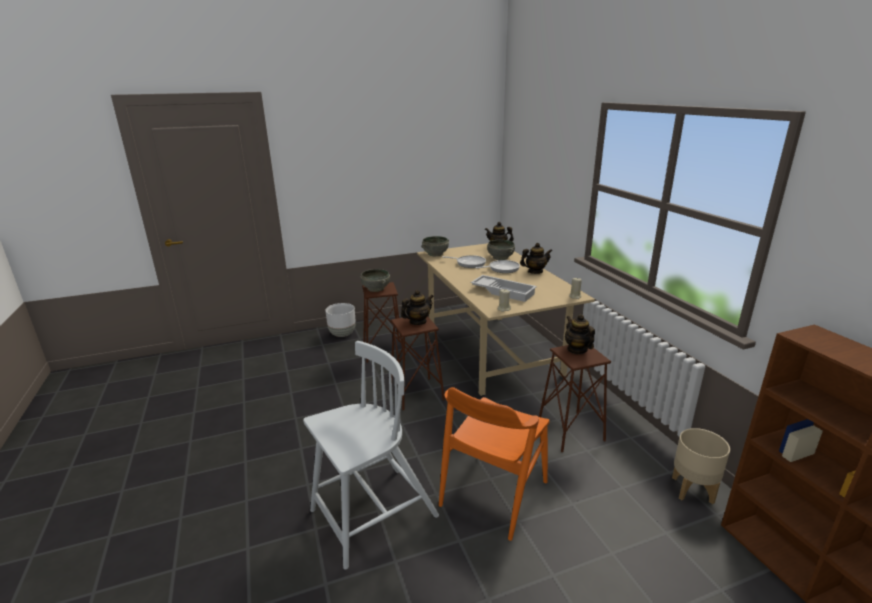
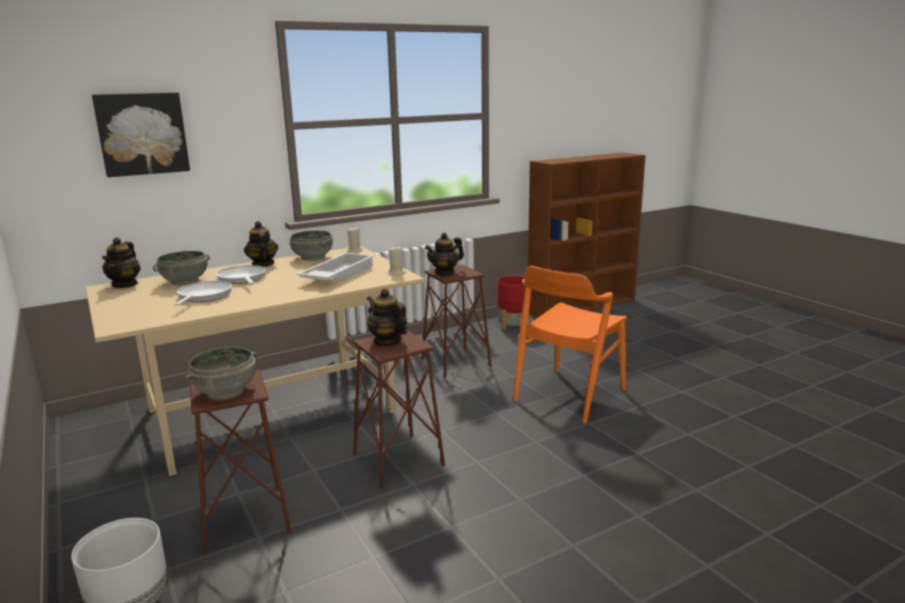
camera: 100 degrees left, 5 degrees down
white chair [303,341,439,570] -> none
grey bowl [421,236,449,256] -> grey bowl moved to [290,230,333,261]
orange chair [439,387,550,541] -> orange chair turned 105 degrees clockwise [513,266,627,424]
beige planter [672,428,730,504] -> red planter [497,275,532,330]
none -> picture [92,93,190,177]

